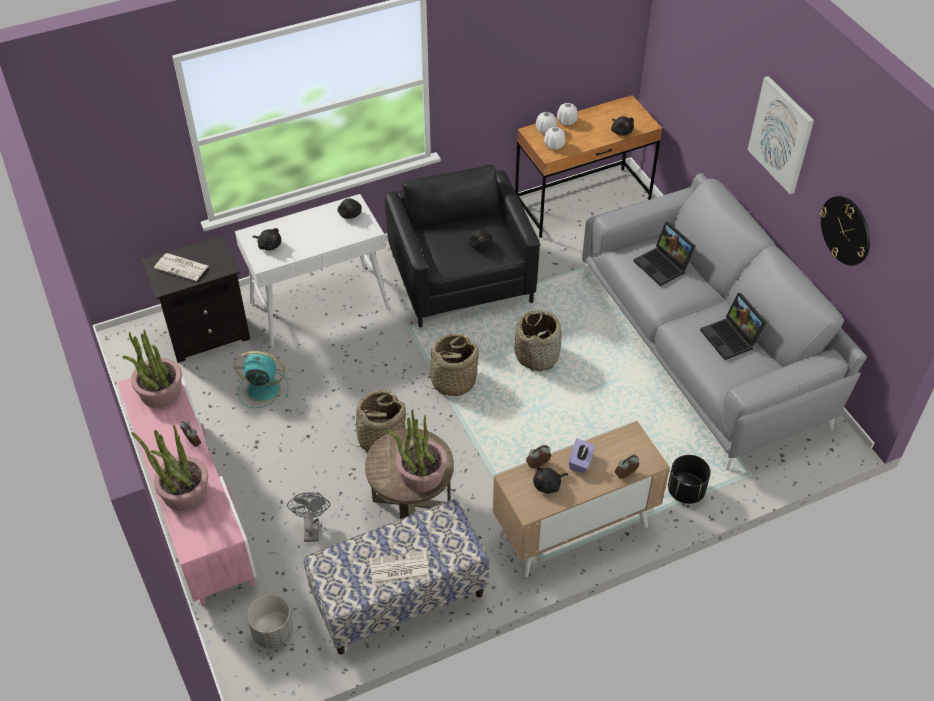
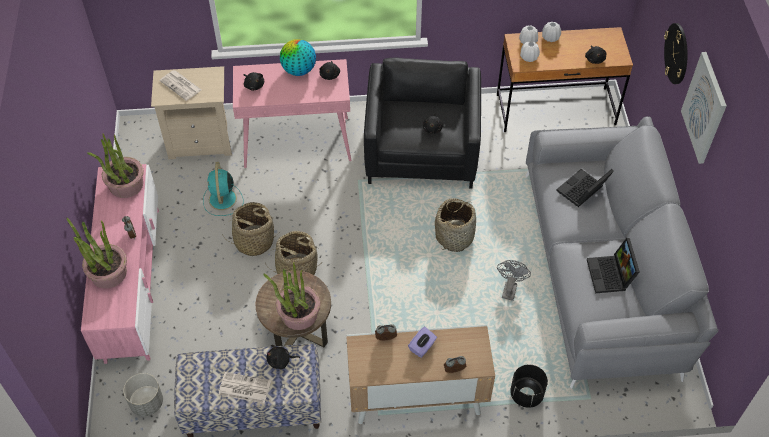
camera: 20 degrees right, 5 degrees up
black nightstand [141,235,250,363] -> beige nightstand [151,66,232,159]
turquoise fan [234,351,288,408] -> turquoise fan turned 120 degrees counterclockwise [203,162,244,216]
white console table [235,194,389,348] -> pink console table [233,59,351,168]
grey fan [287,492,330,542] -> grey fan moved to [497,260,531,301]
basket [424,333,479,396] -> basket moved to [222,202,279,256]
black plush toy [533,467,568,494] -> black plush toy moved to [267,345,300,369]
laptop [634,222,696,286] -> laptop turned 60 degrees clockwise [556,169,614,207]
wall clock [820,196,870,266] -> wall clock moved to [664,23,688,84]
none -> globe [280,39,316,76]

